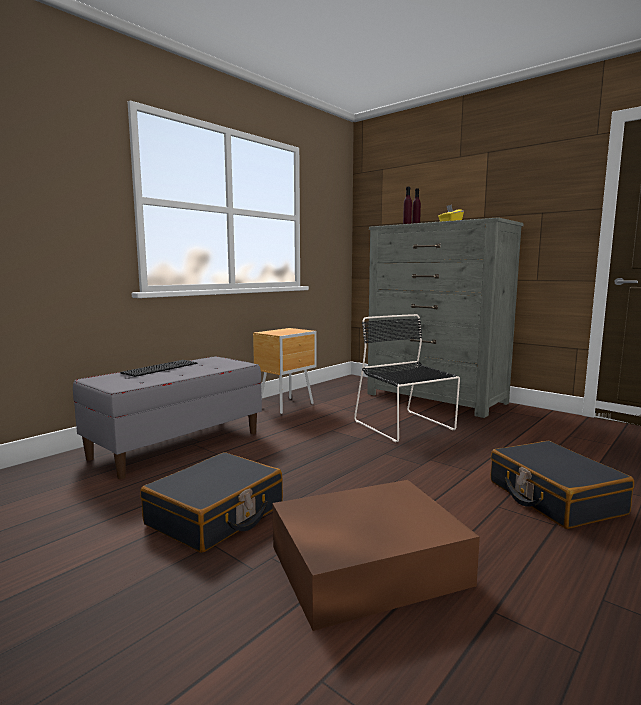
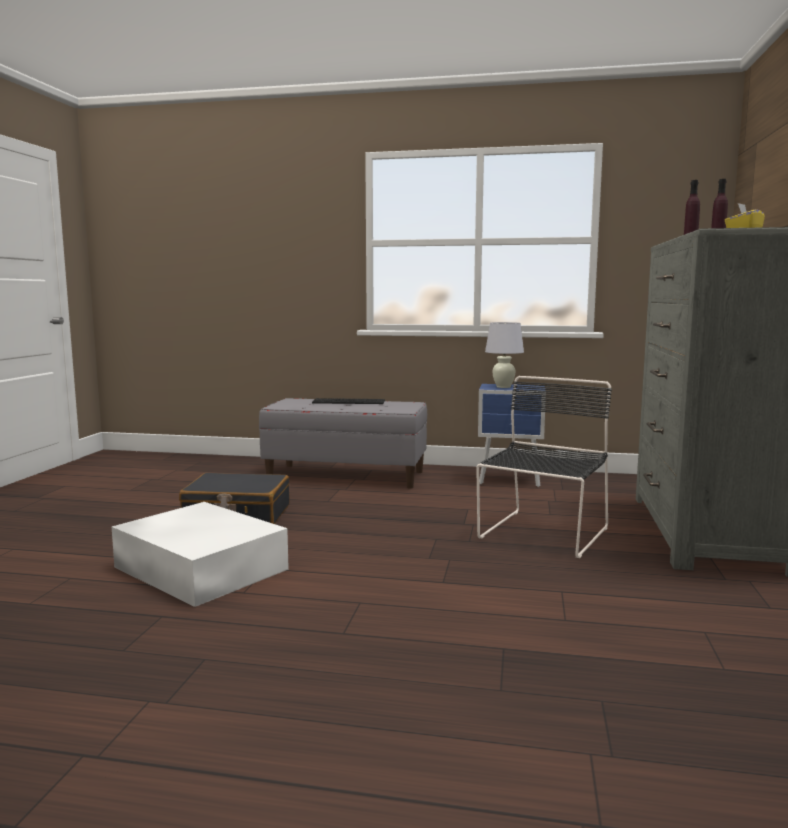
camera: 60 degrees right, 0 degrees up
brown nightstand [253,328,317,414] -> blue nightstand [478,384,546,487]
brown storage box [272,480,480,631] -> white storage box [112,502,289,607]
black suitcase [490,441,634,529] -> none
none -> white table lamp [485,322,524,388]

